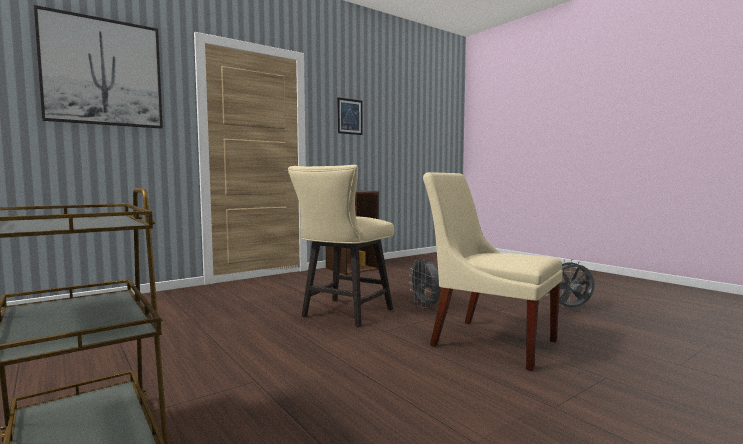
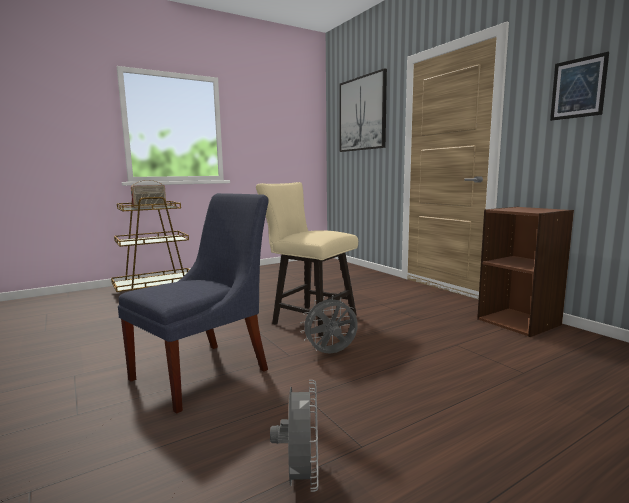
camera: 95 degrees right, 5 degrees up
beige chair [423,172,563,371] -> blue chair [118,193,269,414]
none -> radio [131,180,166,208]

